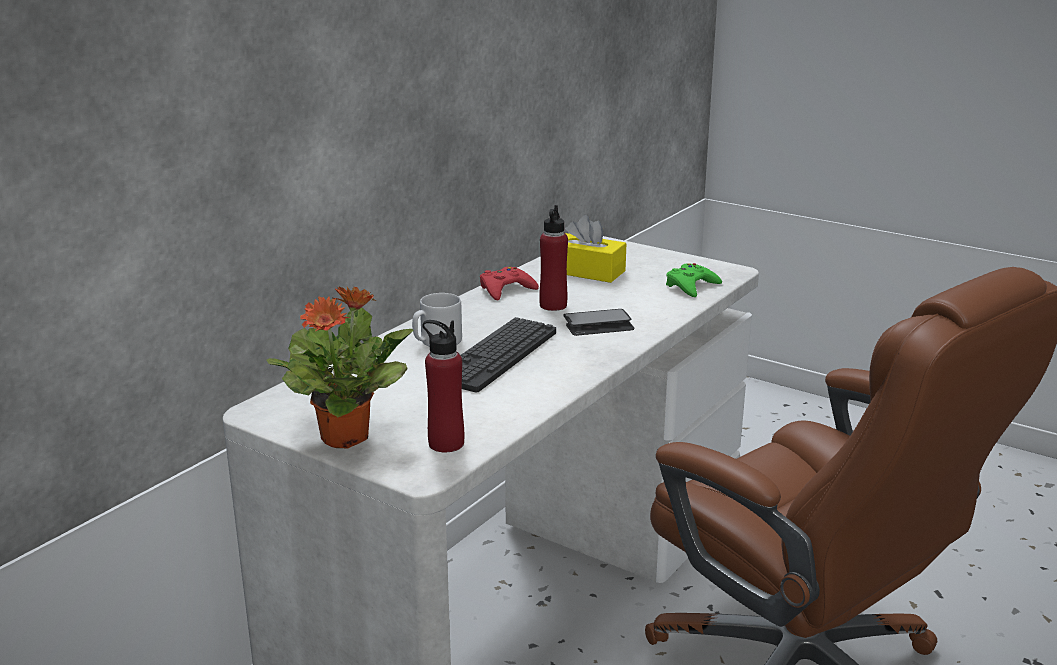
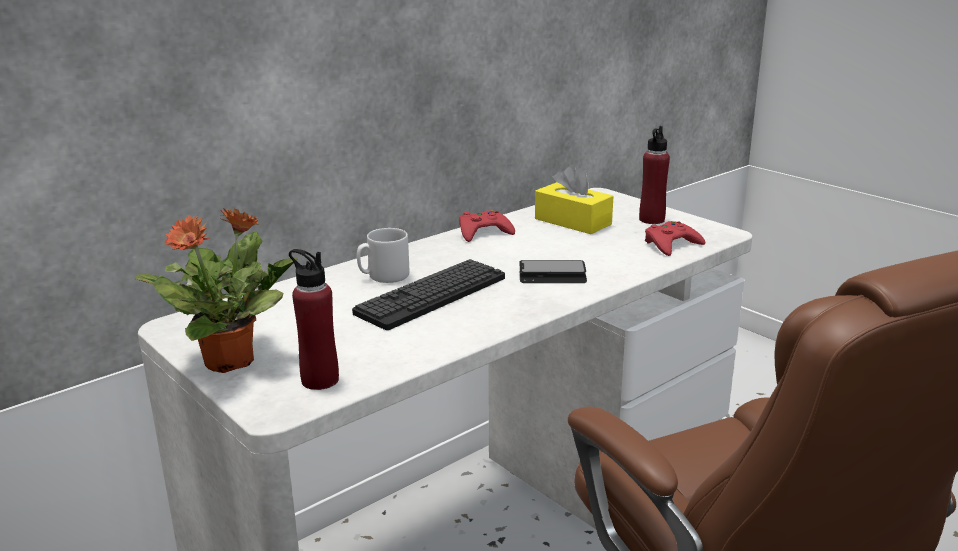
camera: 15 degrees right, 0 degrees up
red bottle [539,205,568,311] -> red bottle moved to [639,126,670,224]
green game controller [666,263,722,297] -> red game controller [645,221,706,256]

